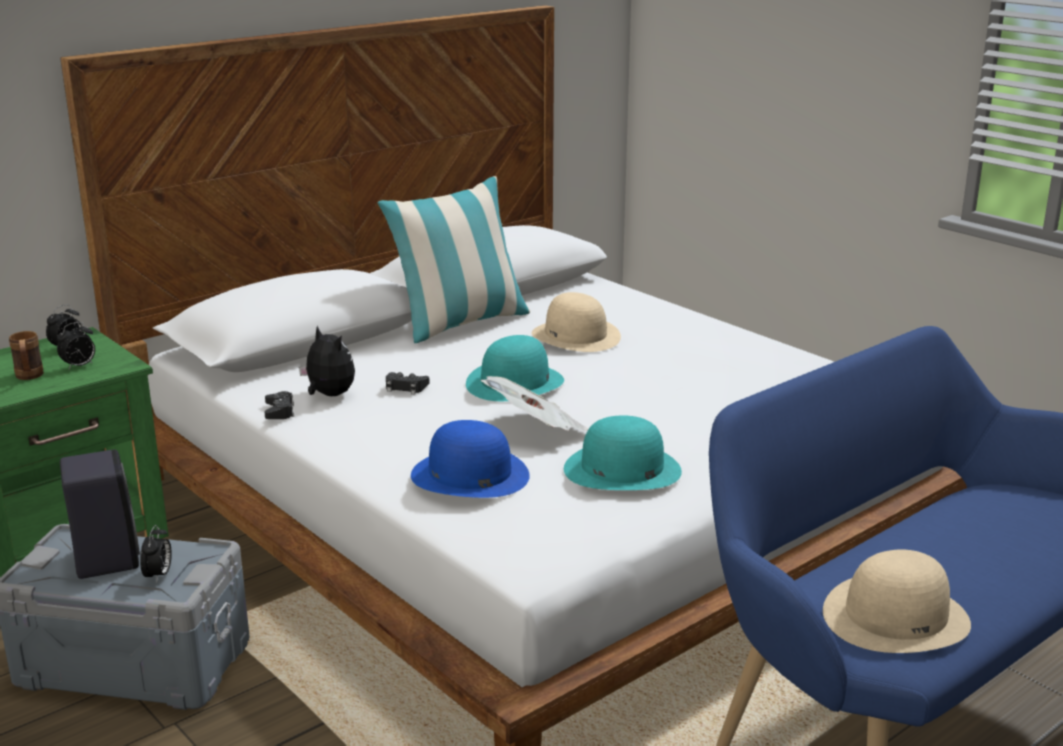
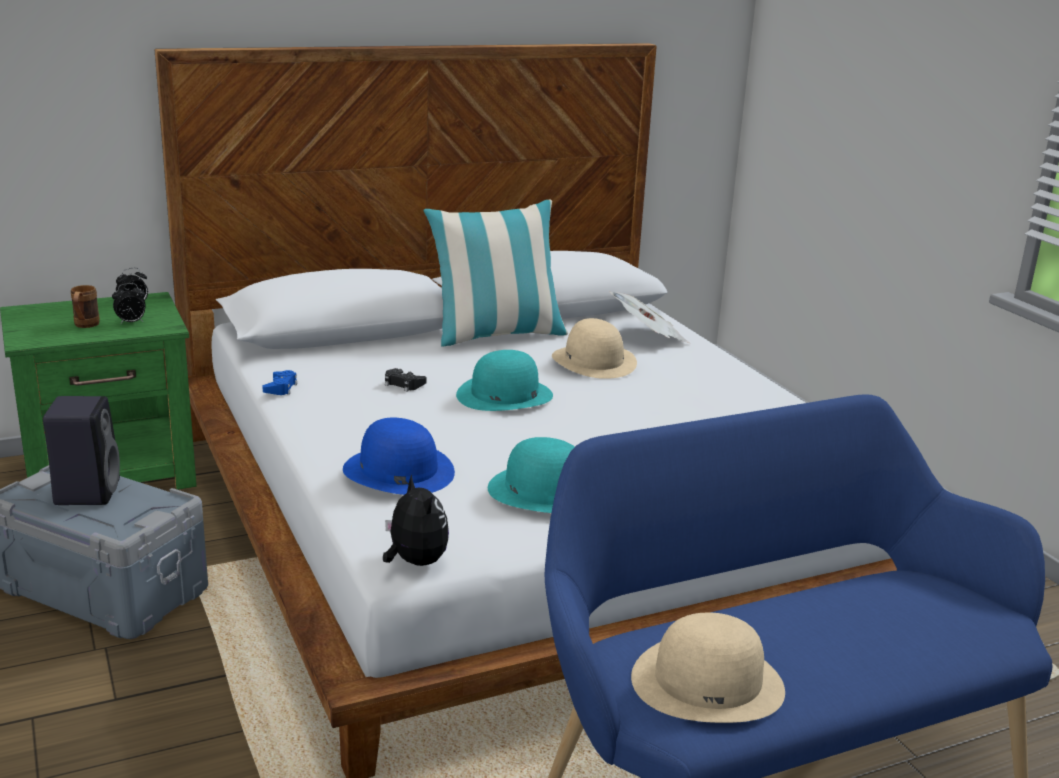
camera: 15 degrees right, 0 degrees up
alarm clock [140,525,172,583] -> none
black game controller [264,391,294,419] -> blue game controller [262,370,298,395]
plush toy [299,326,355,396] -> plush toy moved to [383,474,449,566]
newspaper [481,376,589,431] -> newspaper moved to [610,292,690,343]

